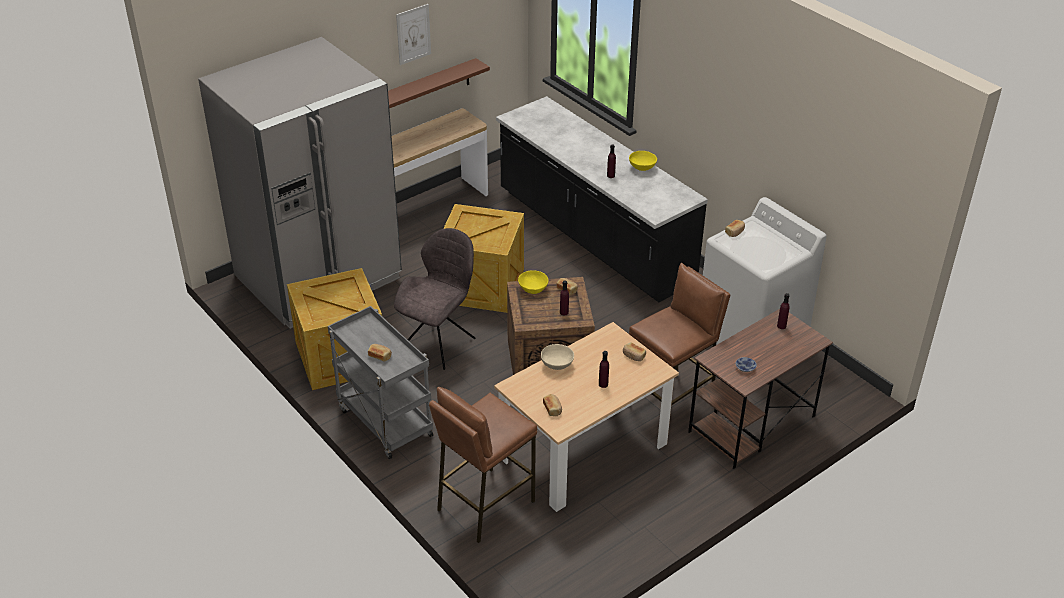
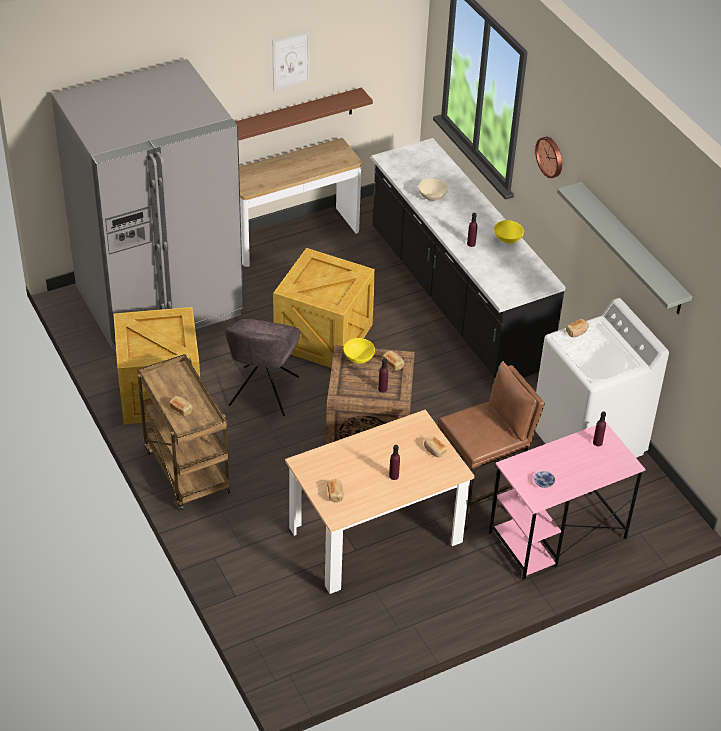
camera: 10 degrees right, 5 degrees up
grey cart [328,306,434,459] -> brown cart [137,354,230,511]
grey chair [394,228,476,370] -> grey chair turned 150 degrees clockwise [225,319,300,416]
brown stool [429,387,537,543] -> none
beige bowl [541,344,574,370] -> beige bowl moved to [418,179,448,201]
brown desk [688,309,833,469] -> pink desk [489,423,645,580]
none -> wall clock [535,137,562,178]
none -> grey shelf [557,182,692,314]

